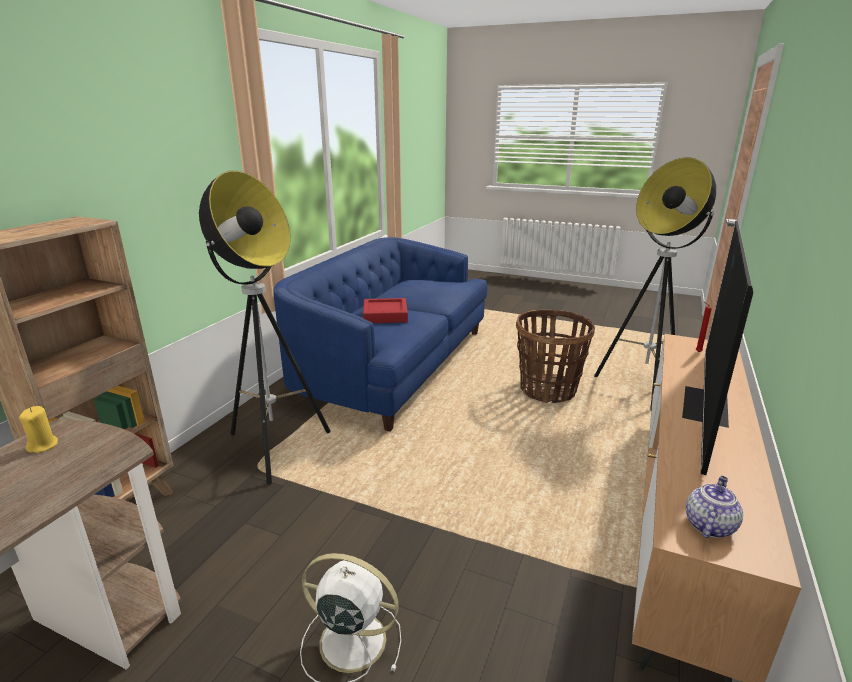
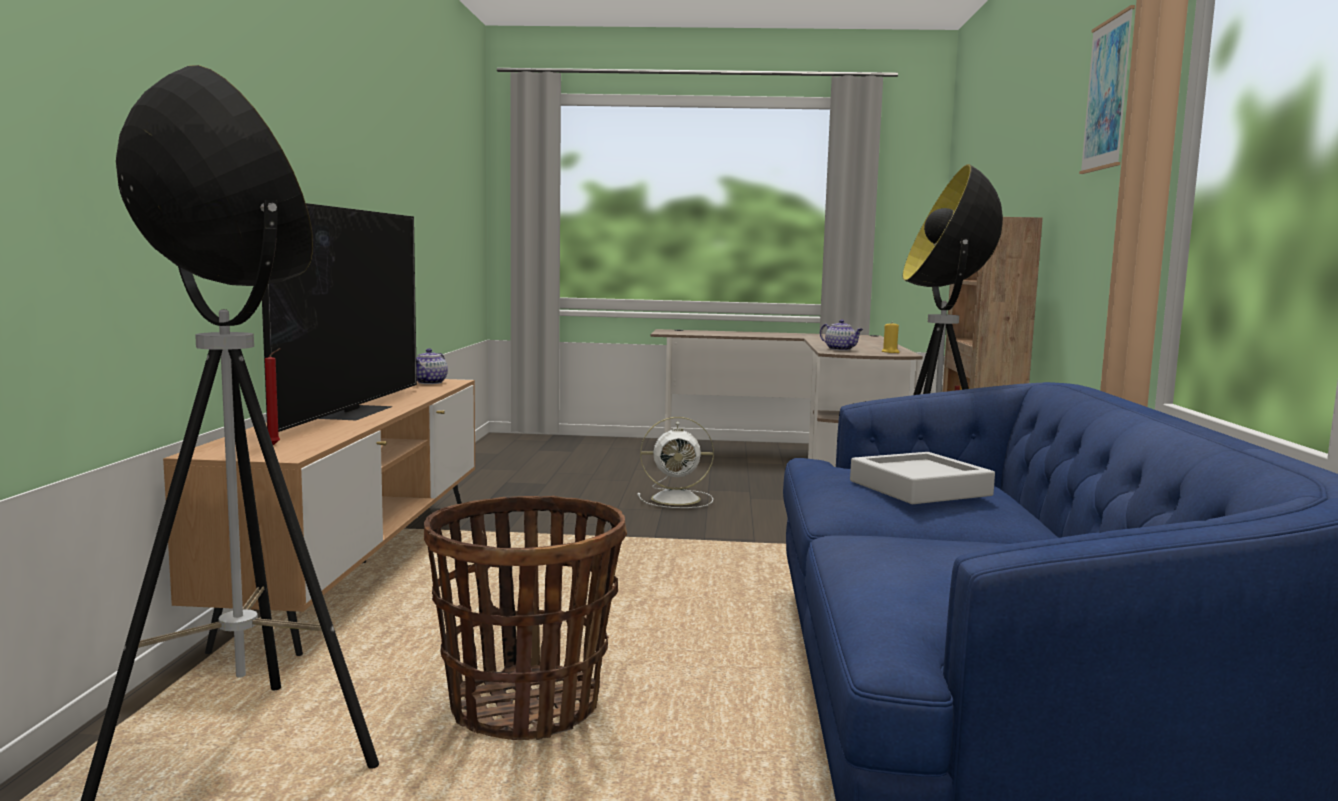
camera: 160 degrees right, 15 degrees down
red tray [363,298,408,323] -> grey tray [850,452,995,504]
none -> teapot [820,319,863,351]
none -> picture [1079,5,1135,174]

